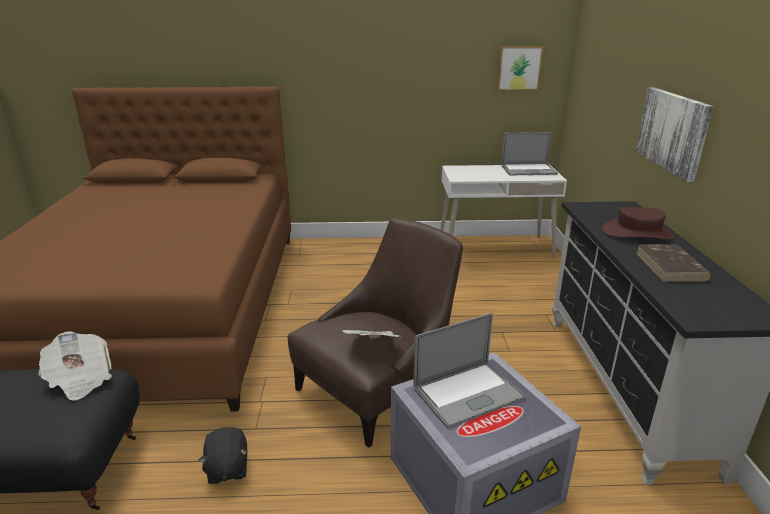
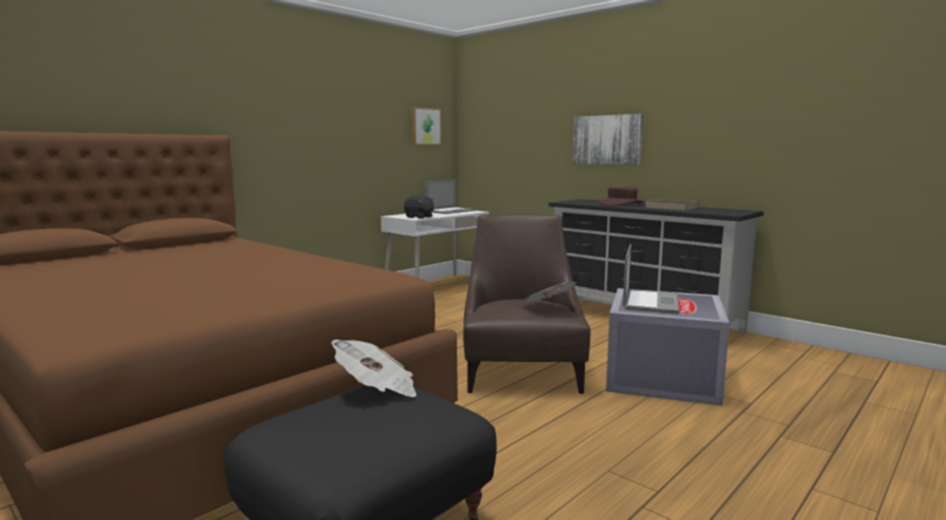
camera: 45 degrees left, 15 degrees down
black plush toy [198,427,248,484] -> black plush toy moved to [404,195,434,219]

